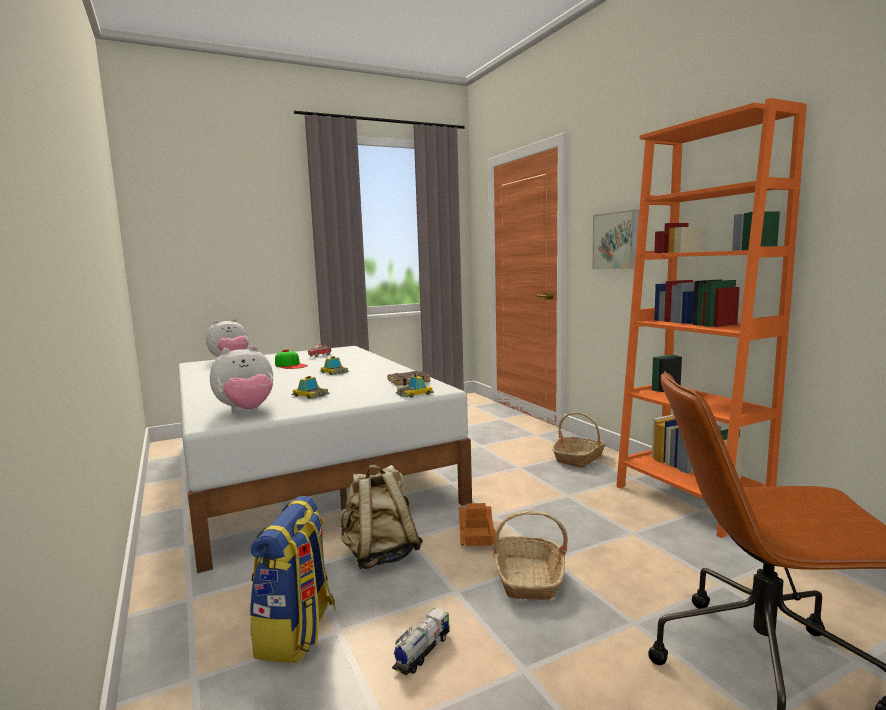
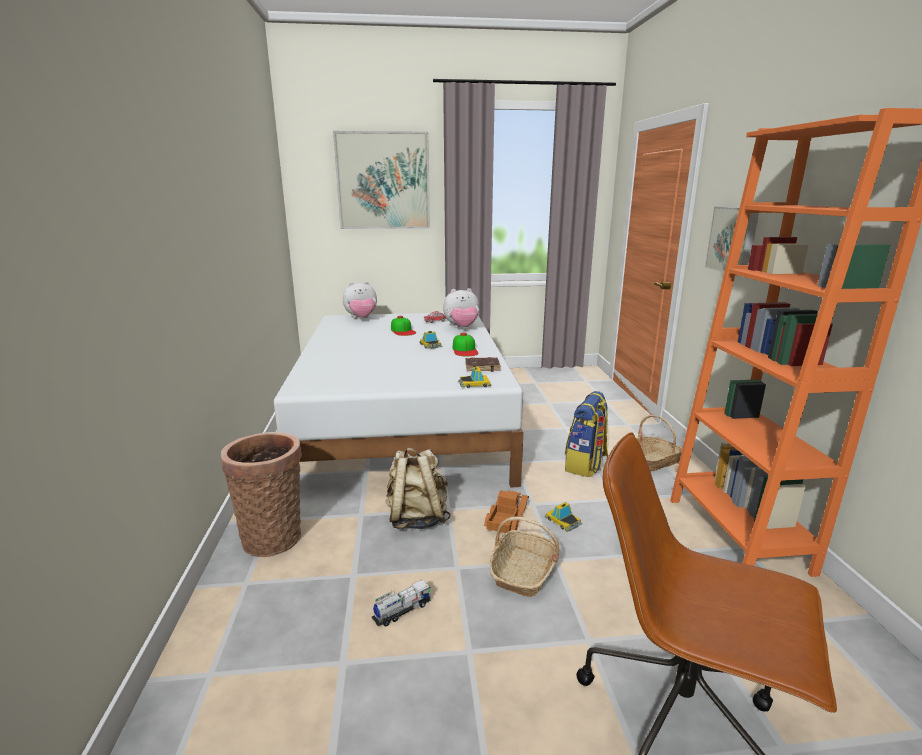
camera: 20 degrees right, 10 degrees up
plush toy [210,345,273,412] -> plush toy moved to [443,288,479,328]
backpack [250,496,336,663] -> backpack moved to [565,391,608,478]
toy car [291,376,330,399] -> toy car moved to [545,502,582,532]
none -> basket [221,432,302,557]
none -> picture [333,131,430,229]
none -> cap [453,333,479,356]

